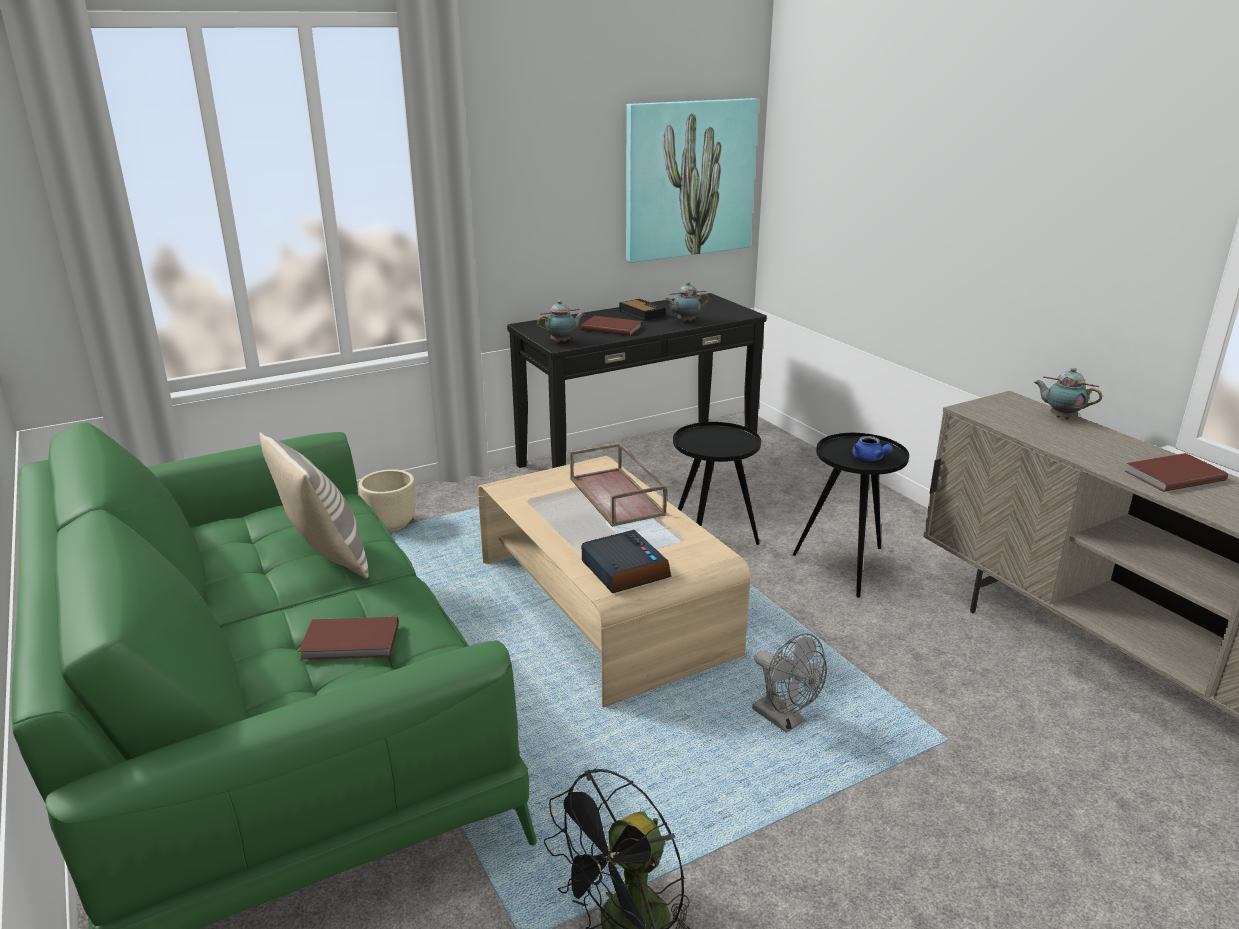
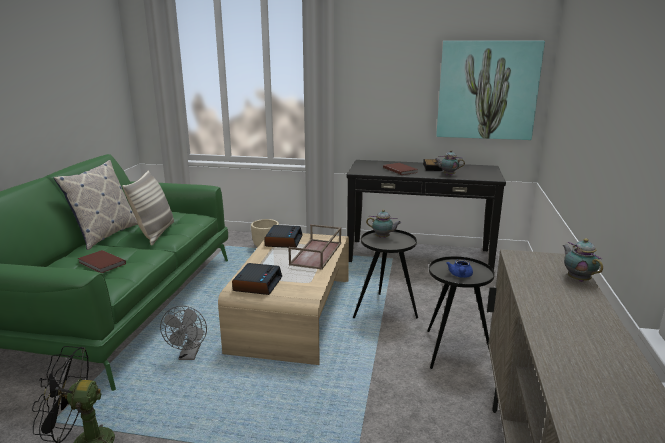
camera: 40 degrees right, 5 degrees down
teapot [537,300,585,343] -> teapot moved to [366,210,401,238]
grey fan [752,633,827,733] -> grey fan moved to [160,306,207,360]
brown book [1125,453,1228,492] -> none
none -> pillow [54,160,138,250]
none -> alarm clock [264,225,303,248]

